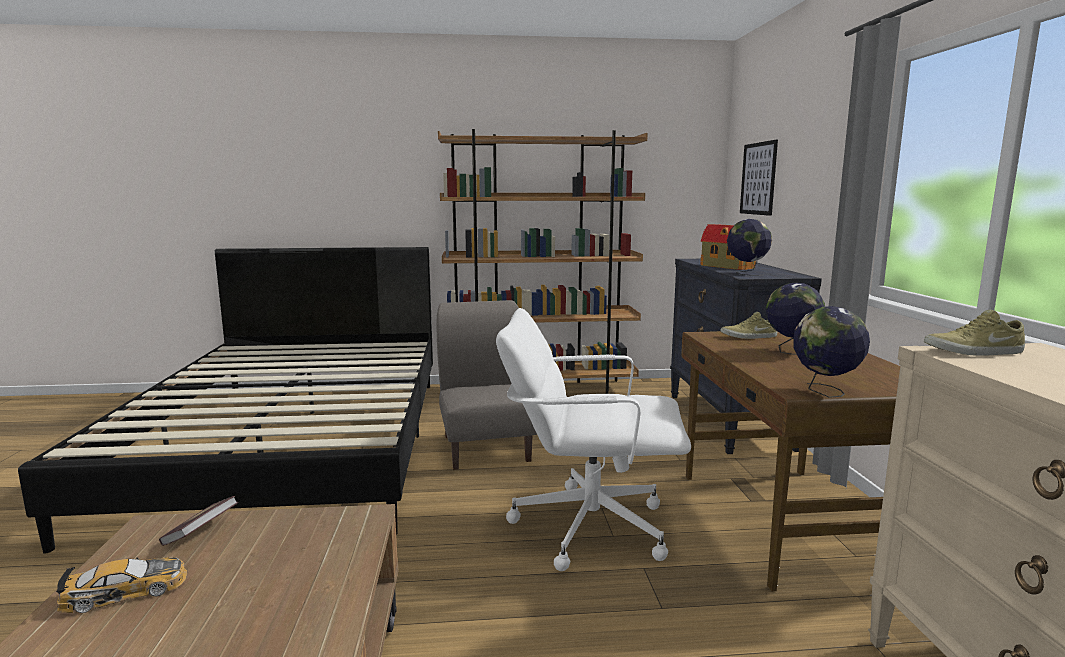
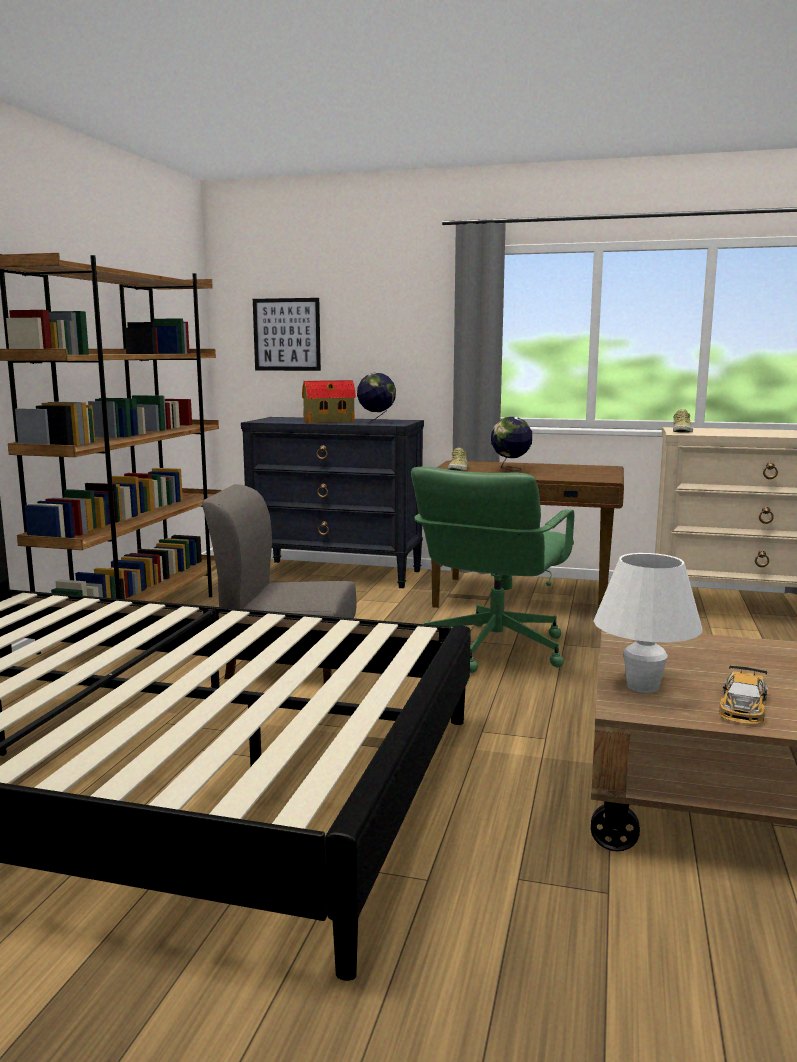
camera: 70 degrees left, 0 degrees up
toy car [56,557,187,613] -> toy car turned 150 degrees counterclockwise [719,665,768,724]
book [159,496,238,546] -> white table lamp [594,553,702,693]
white office chair [496,308,691,571] -> green office chair [411,466,574,673]
globe [793,306,870,398] -> none

